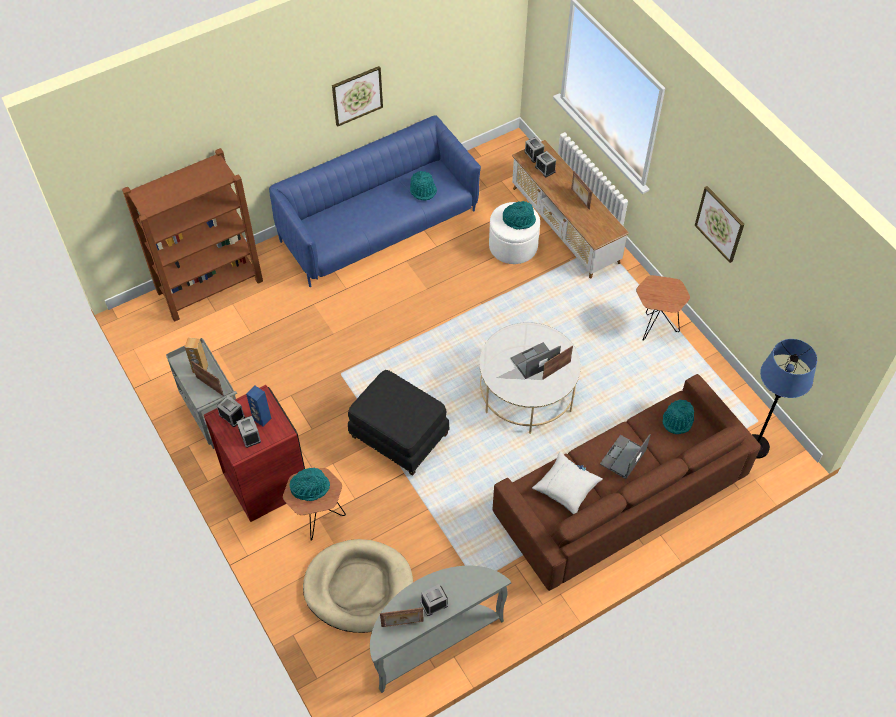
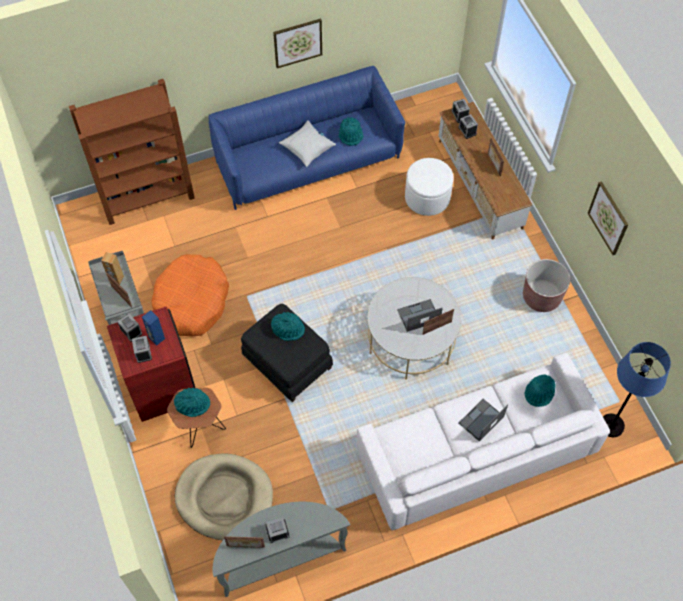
camera: 10 degrees right, 5 degrees up
brown sofa [492,374,761,591] -> white sofa [356,352,610,530]
turquoise hat [503,201,536,229] -> turquoise hat moved to [271,312,305,341]
grey pillow [532,452,603,515] -> grey pillow moved to [279,120,336,167]
brown side table [636,275,690,341] -> brown planter [523,259,570,312]
none -> orange dog bed [151,254,229,337]

